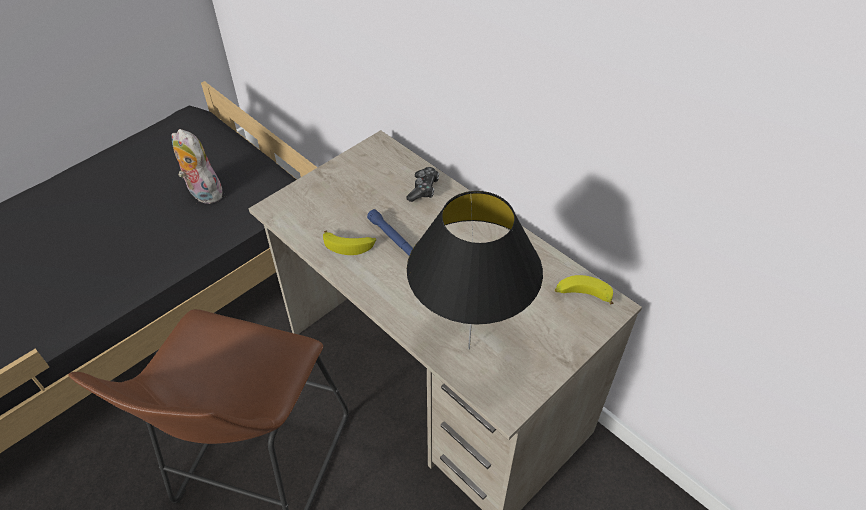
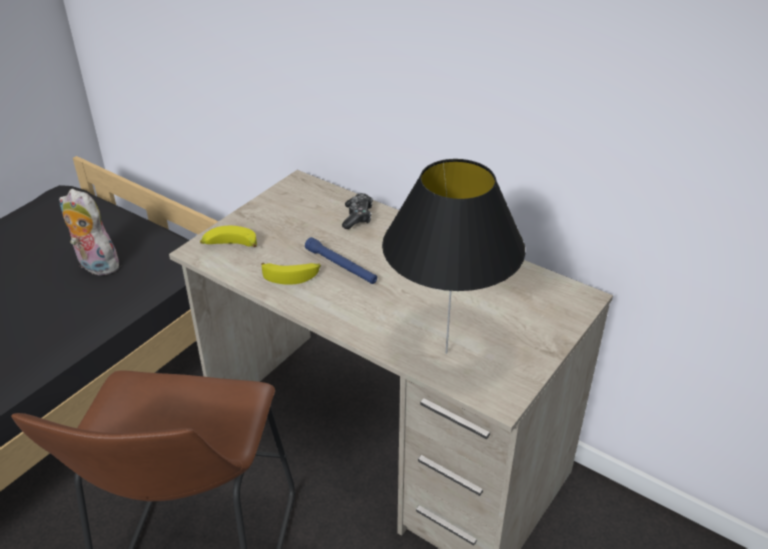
camera: 10 degrees left, 10 degrees down
banana [555,275,613,304] -> banana moved to [200,226,257,247]

